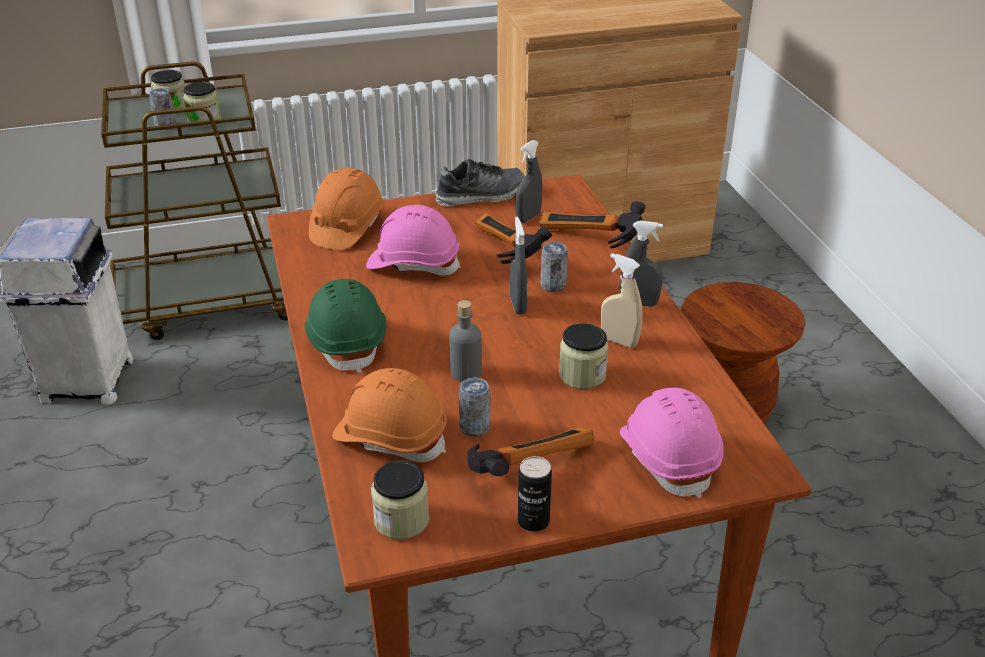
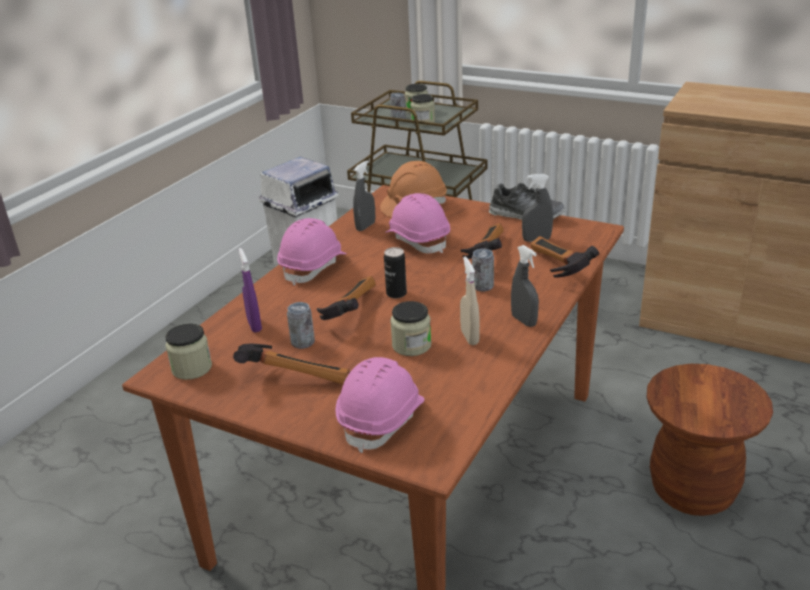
camera: 45 degrees right, 5 degrees down
green hard hat [304,279,387,373] -> pink hard hat [277,218,347,286]
orange hard hat [332,368,447,462] -> purple spray bottle [239,248,262,333]
grey bottle [449,300,482,382] -> hammer [317,276,376,320]
grey spray bottle [510,217,527,315] -> grey spray bottle moved to [353,160,375,231]
can [518,456,552,532] -> can moved to [384,247,407,298]

